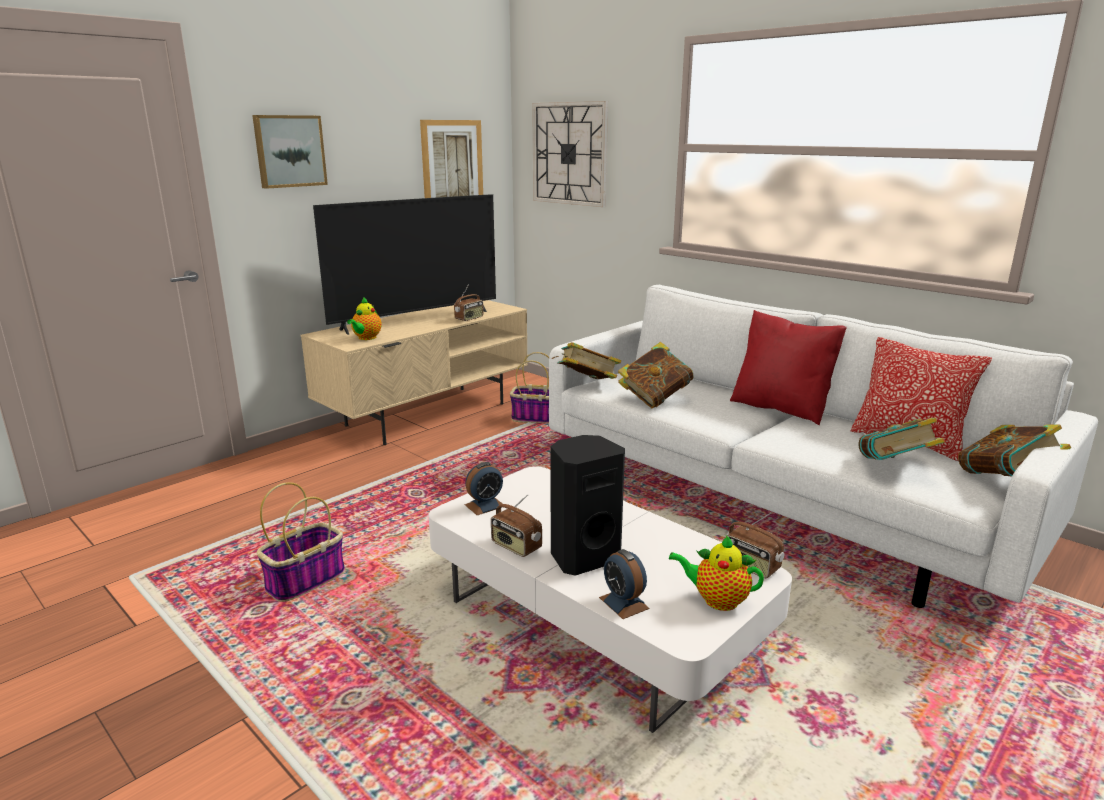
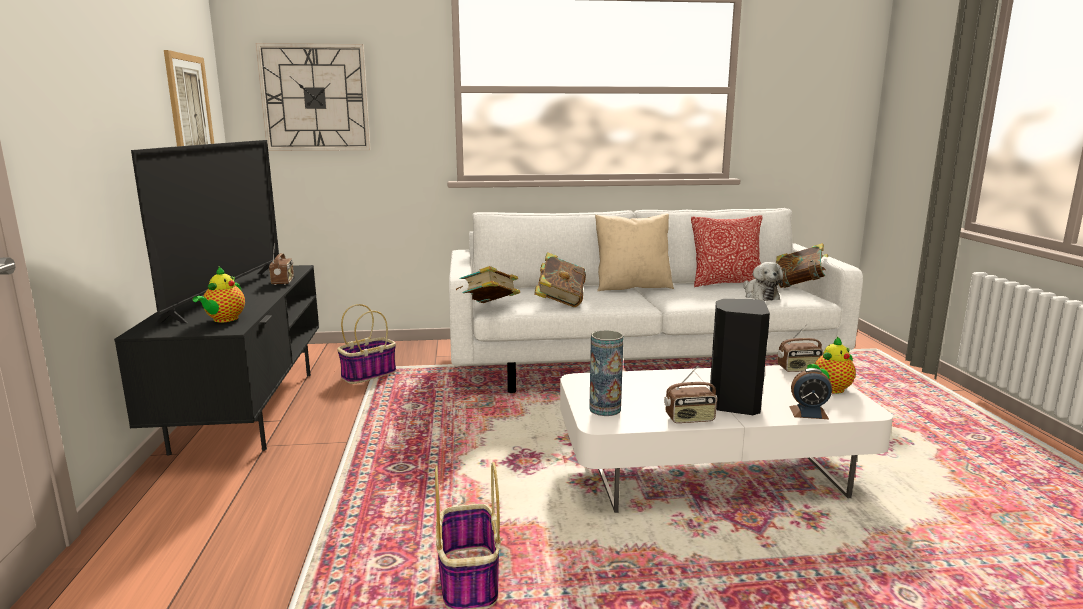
camera: 50 degrees left, 5 degrees down
picture [252,115,328,189] -> none
beige tv stand [301,300,528,445] -> black tv stand [114,265,319,456]
teapot [347,297,382,340] -> teapot turned 45 degrees clockwise [193,266,245,323]
alarm clock [465,462,503,515] -> vase [589,330,623,416]
red pillow [730,310,847,425] -> beige pillow [595,214,674,291]
book [859,418,945,460] -> plush toy [744,262,783,301]

